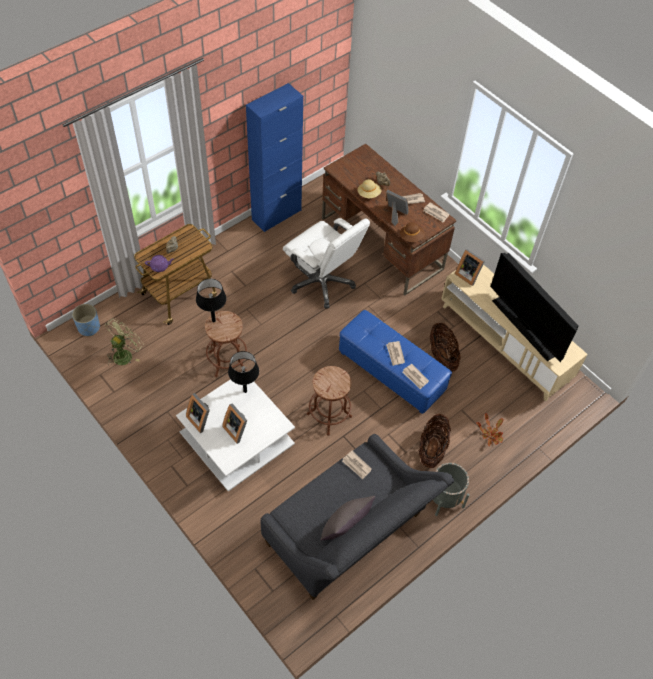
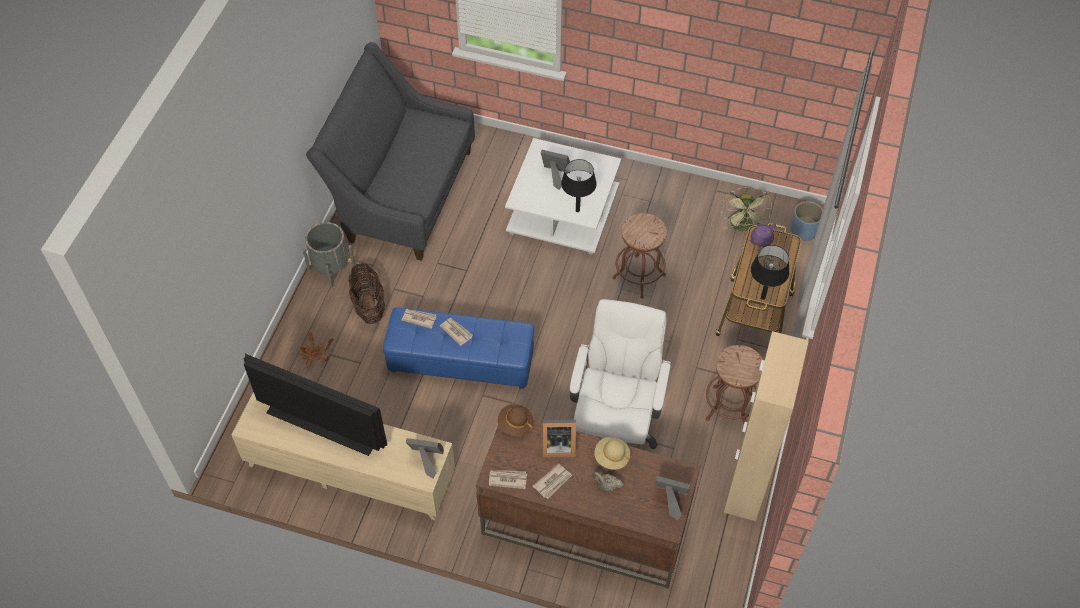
camera: 150 degrees right, 0 degrees up
picture frame [186,393,210,433] -> picture frame moved to [656,476,690,520]
black table lamp [196,279,226,322] -> black table lamp moved to [751,245,789,300]
blue cabinet [246,83,303,232] -> beige cabinet [724,331,809,521]
white office chair [283,218,370,309] -> white office chair turned 90 degrees clockwise [570,299,671,449]
brown stool [307,366,352,436] -> brown stool moved to [706,345,763,424]
grey pillow [320,496,375,541] -> none
newspaper [342,451,372,479] -> none
basket [430,323,461,372] -> none

